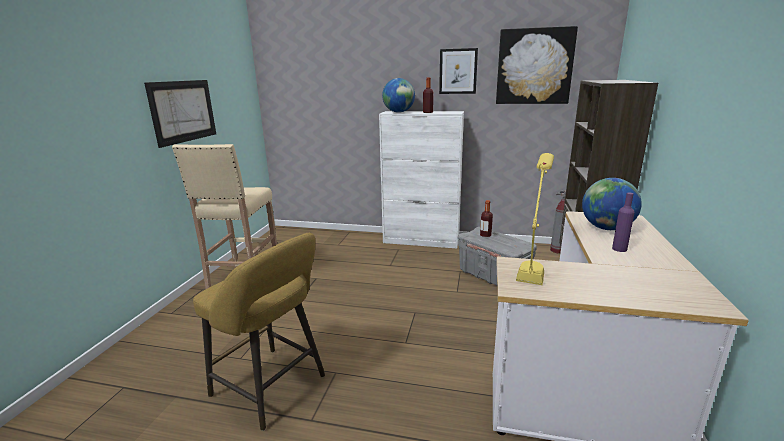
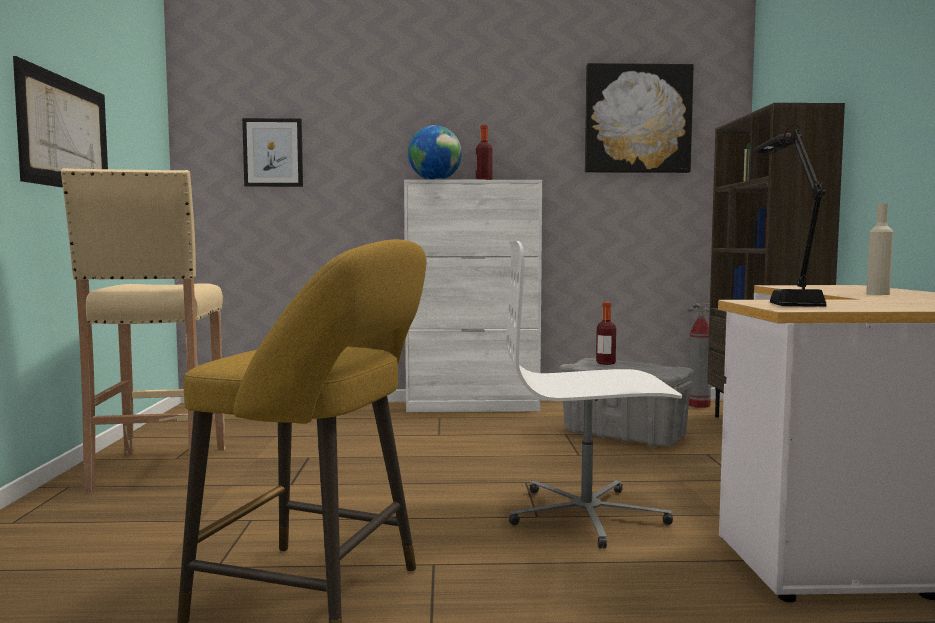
camera: 15 degrees left, 15 degrees down
picture [439,48,478,94] -> picture moved to [242,118,303,187]
yellow table lamp [516,153,554,285] -> black table lamp [754,125,826,307]
globe [582,178,642,230] -> none
purple bottle [612,193,635,252] -> beige bottle [866,203,893,295]
none -> white office chair [506,241,682,549]

